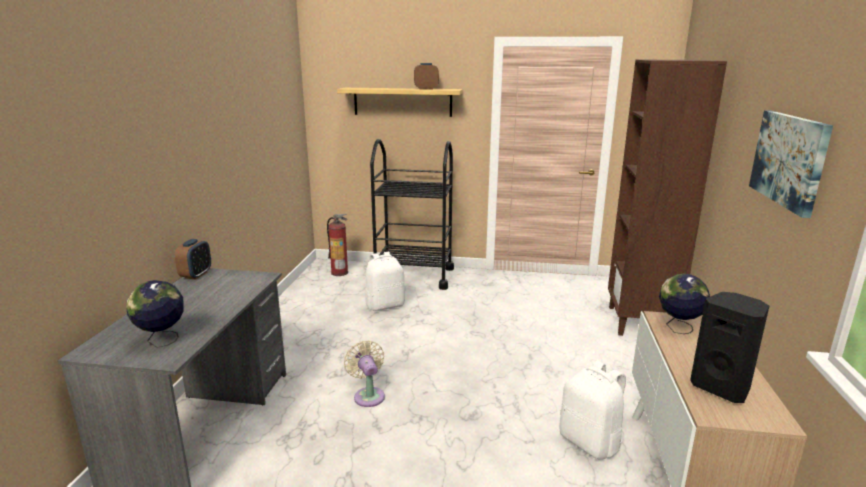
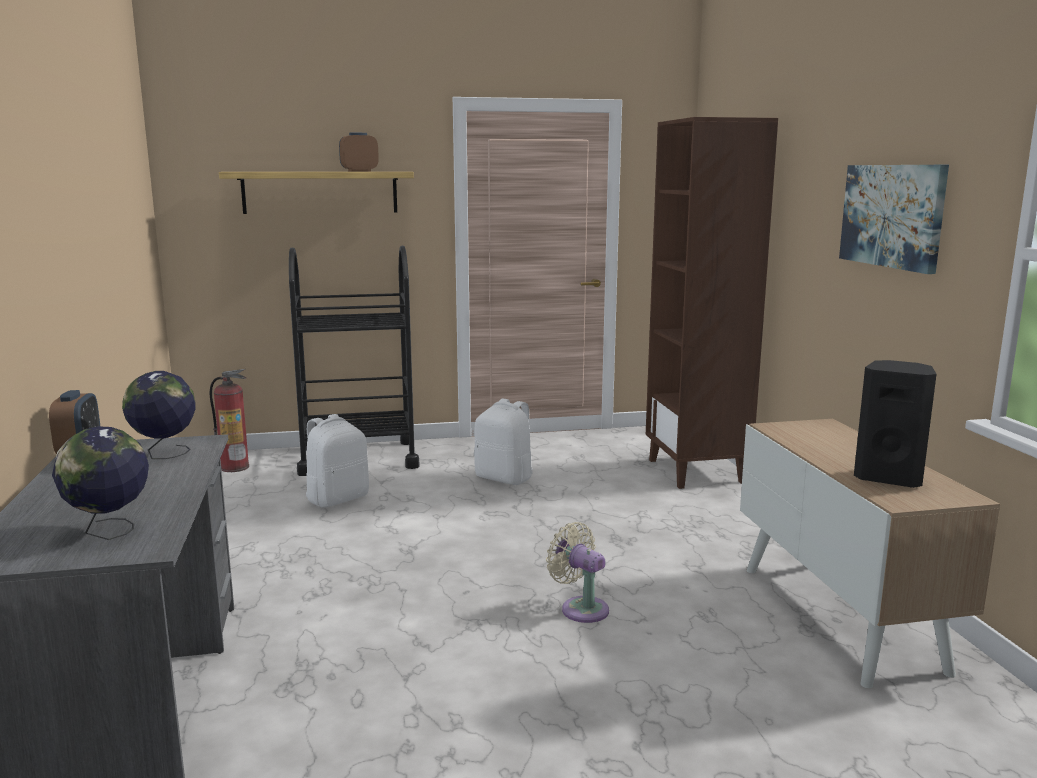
camera: 20 degrees left, 5 degrees down
beige fan [344,340,385,407] -> beige fan moved to [546,522,609,623]
white backpack [559,361,626,459] -> white backpack moved to [474,399,533,485]
globe [659,274,710,334] -> globe moved to [122,371,196,459]

